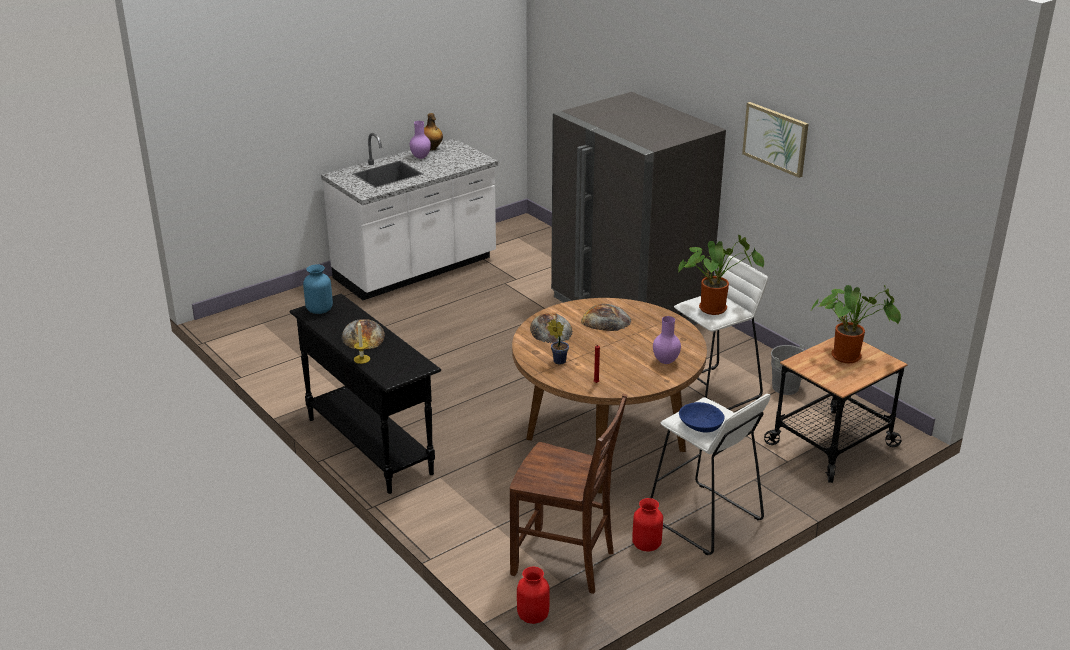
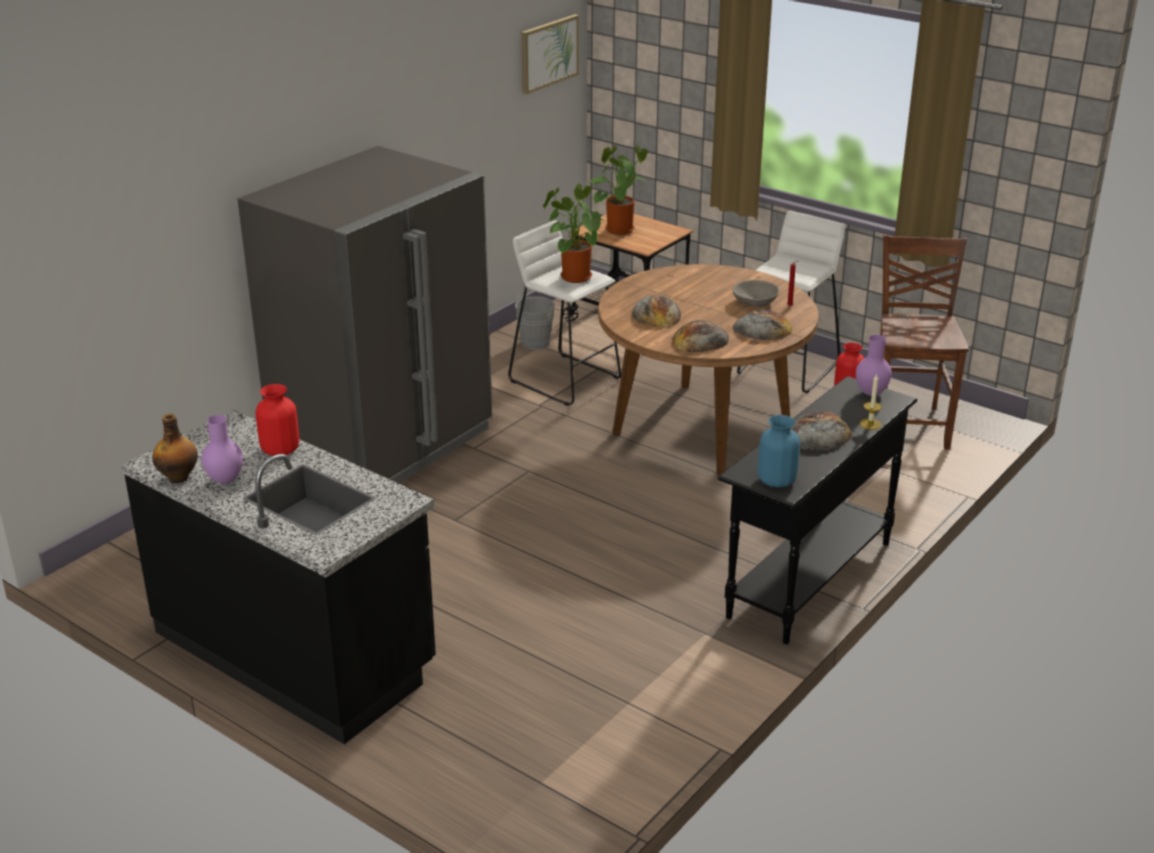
camera: 105 degrees left, 0 degrees up
white counter [321,133,498,300] -> black counter [121,409,436,744]
red vase [517,566,550,624] -> red vase moved to [256,384,299,456]
potted plant [547,319,569,365] -> bread [732,309,793,340]
purple vase [653,316,681,364] -> purple vase moved to [856,335,892,396]
blue bowl [679,402,725,433] -> none
picture [742,102,808,178] -> picture moved to [521,14,579,94]
none -> grey bowl [733,280,779,307]

